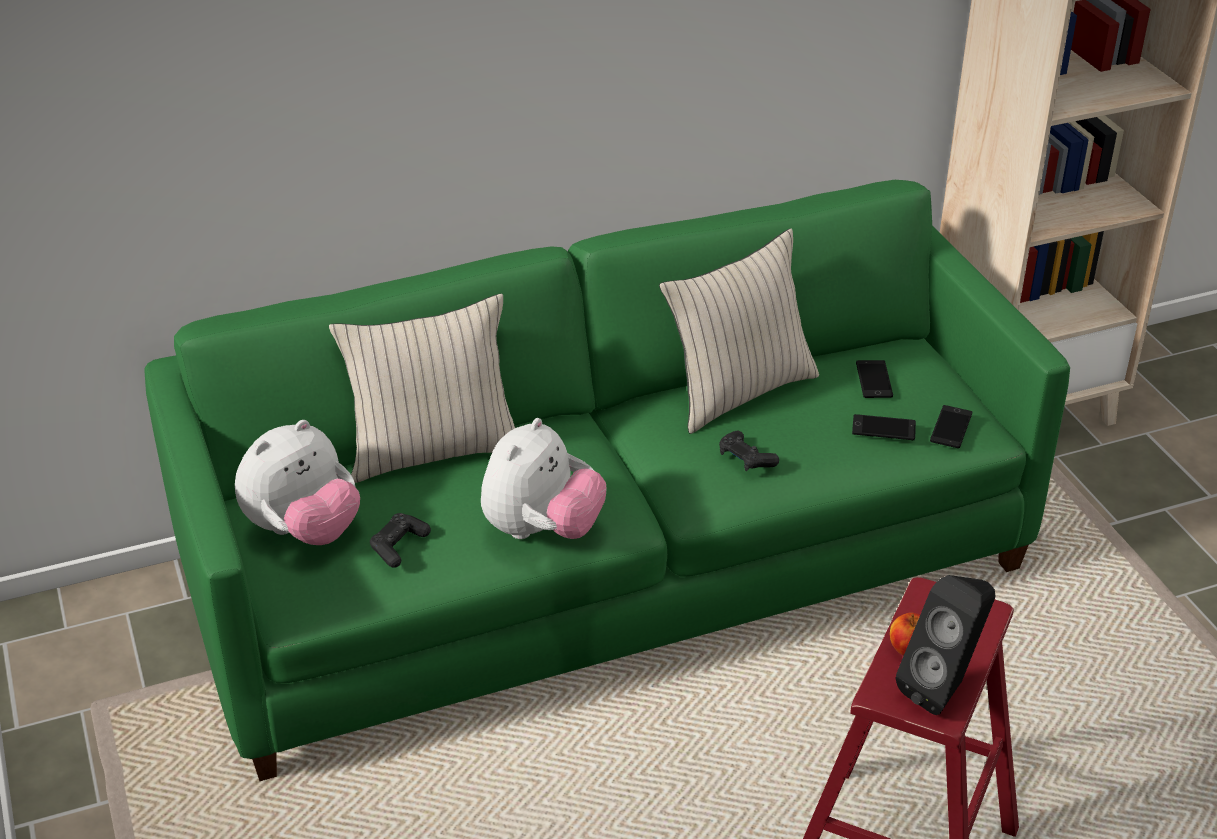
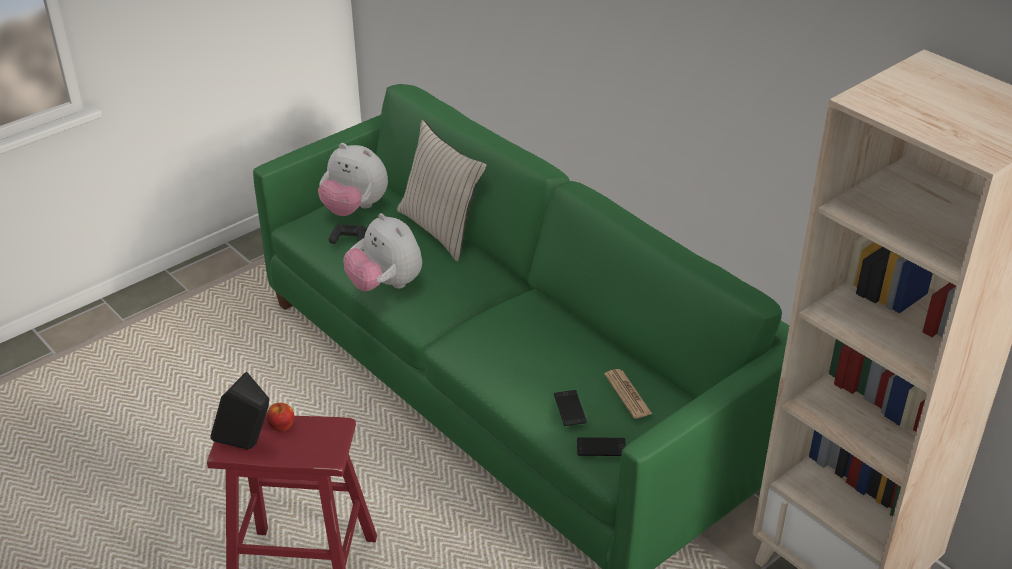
camera: 70 degrees right, 0 degrees up
plush toy [481,418,607,539] -> plush toy turned 45 degrees clockwise [343,213,422,291]
beige pillow [659,228,819,434] -> none
black game controller [719,430,779,471] -> none
phone [856,360,893,398] -> newspaper [604,369,652,419]

